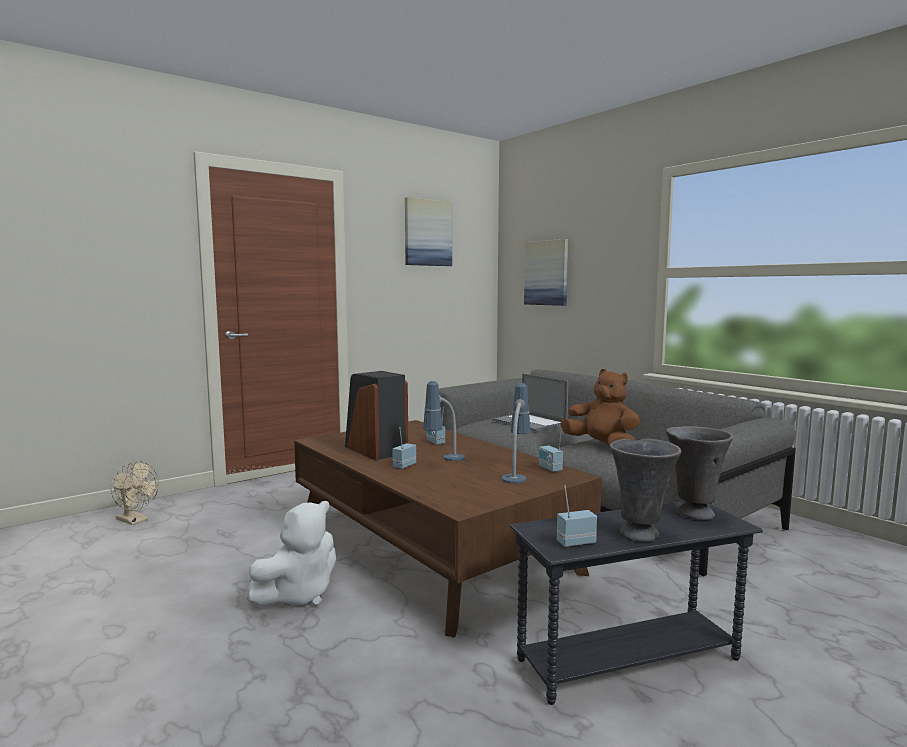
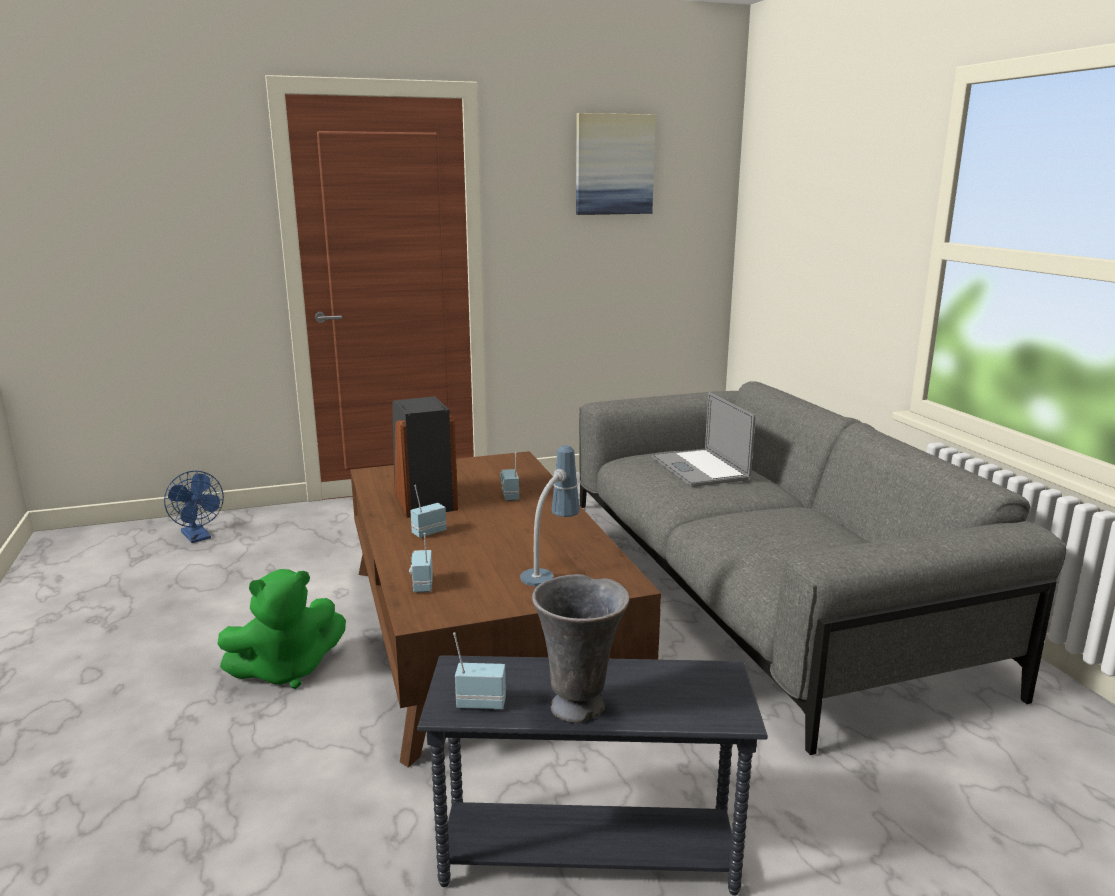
camera: 20 degrees right, 10 degrees up
beige fan [111,461,159,525] -> blue fan [164,471,224,543]
white plush toy [246,501,336,607] -> green plush toy [218,569,346,689]
table lamp [423,381,465,461] -> none
picture [524,239,568,306] -> none
radio [539,428,563,472] -> radio moved to [409,533,433,593]
brown plush toy [560,369,640,446] -> none
grey vase [666,426,733,520] -> none

